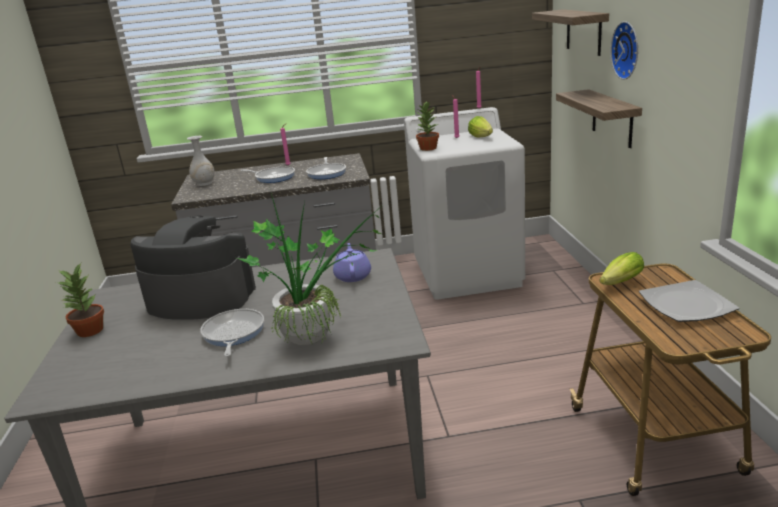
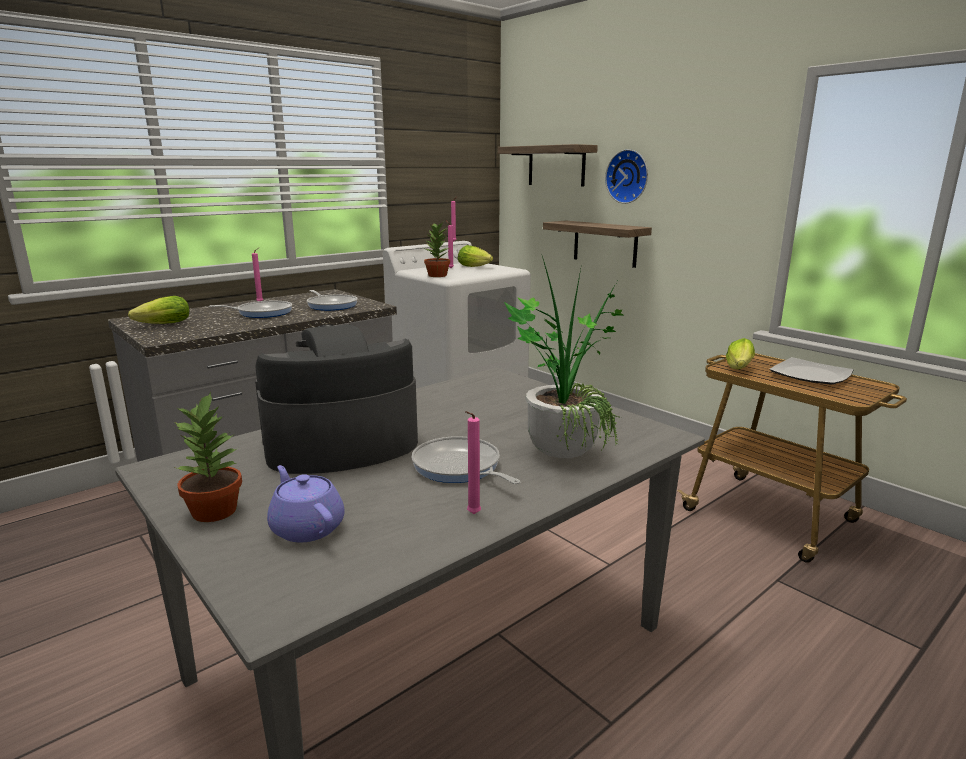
camera: 35 degrees left, 5 degrees down
white vase [187,136,215,186] -> lettuce [128,296,189,324]
purple teapot [333,243,371,282] -> purple teapot moved to [267,465,345,542]
none -> pink candle [465,411,481,514]

